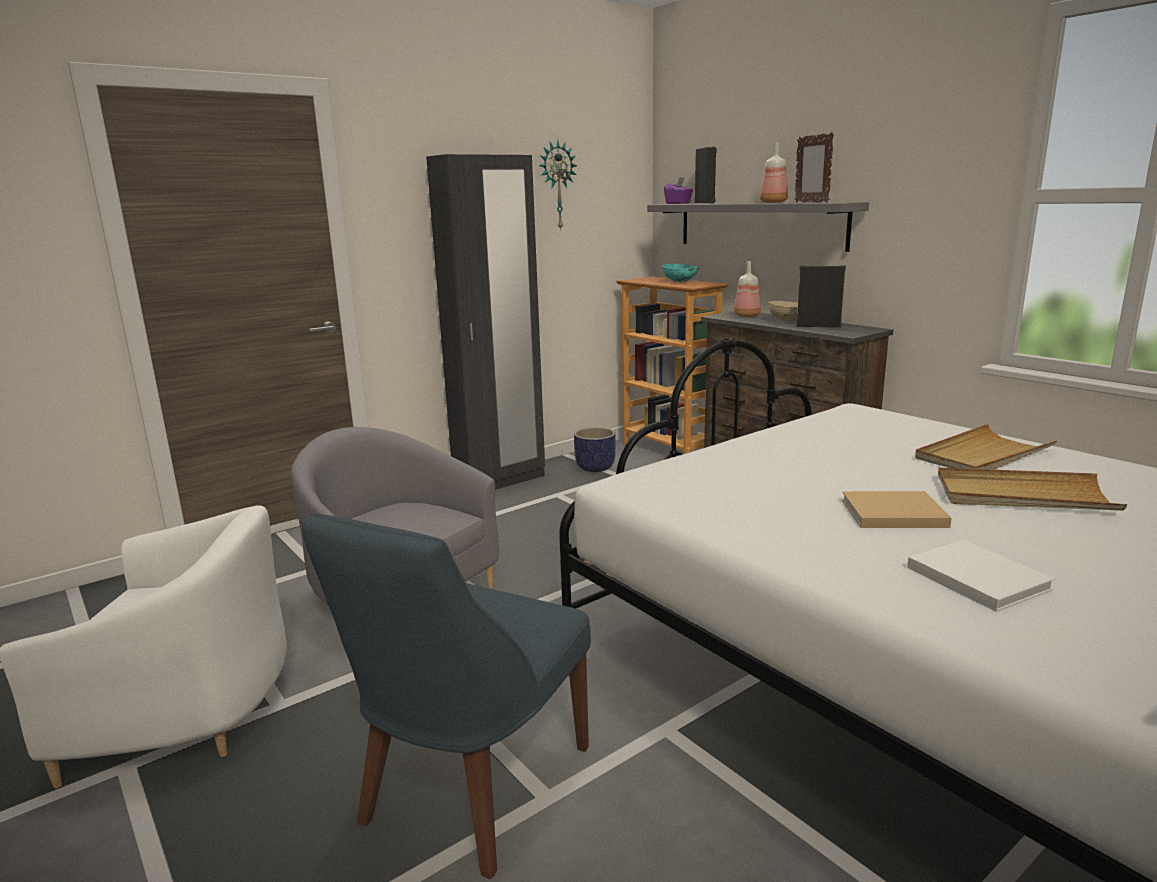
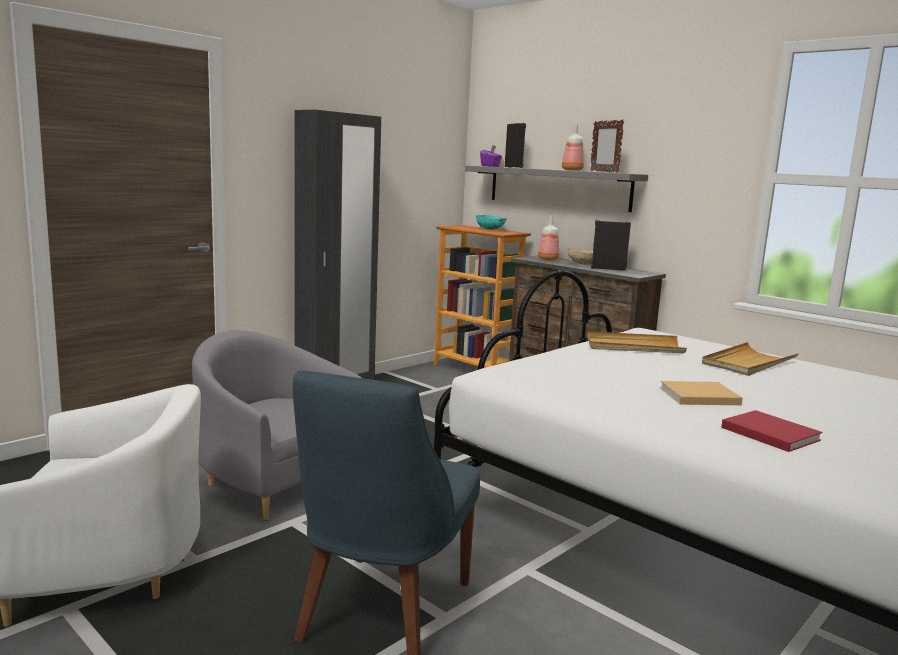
camera: 10 degrees left, 5 degrees down
wall clock [539,141,578,231] -> none
planter [574,427,616,472] -> none
white book [907,540,1055,612] -> red book [721,410,823,452]
beige tray [938,467,1127,511] -> beige tray moved to [587,331,687,353]

